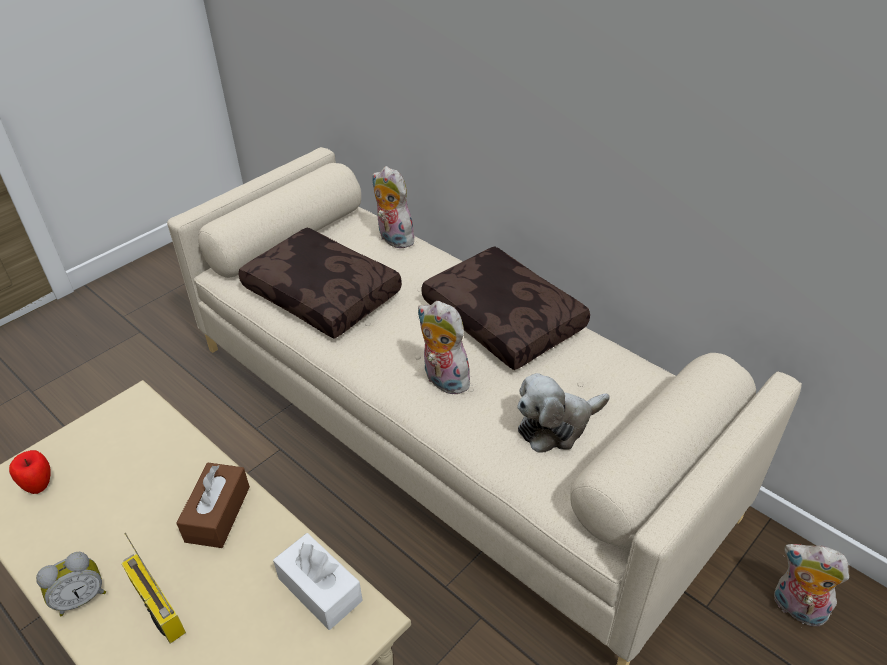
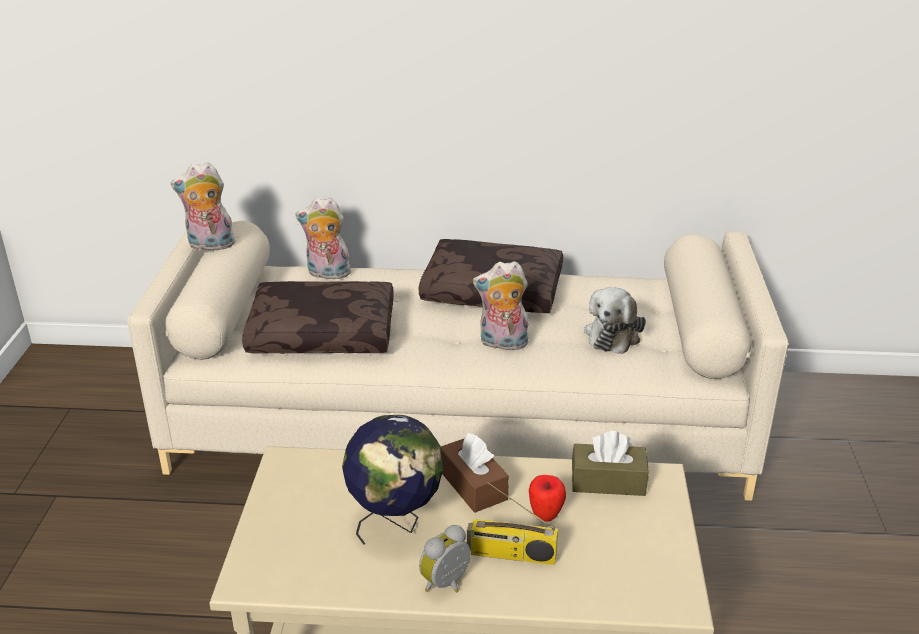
camera: 40 degrees left, 10 degrees down
apple [9,450,51,494] -> apple moved to [529,475,566,522]
alarm clock [36,552,106,616] -> alarm clock turned 150 degrees counterclockwise [419,525,471,593]
white tissue box [273,533,362,630] -> brown tissue box [572,431,649,496]
plush toy [774,544,849,627] -> plush toy moved to [171,162,235,251]
none -> globe [342,415,444,545]

